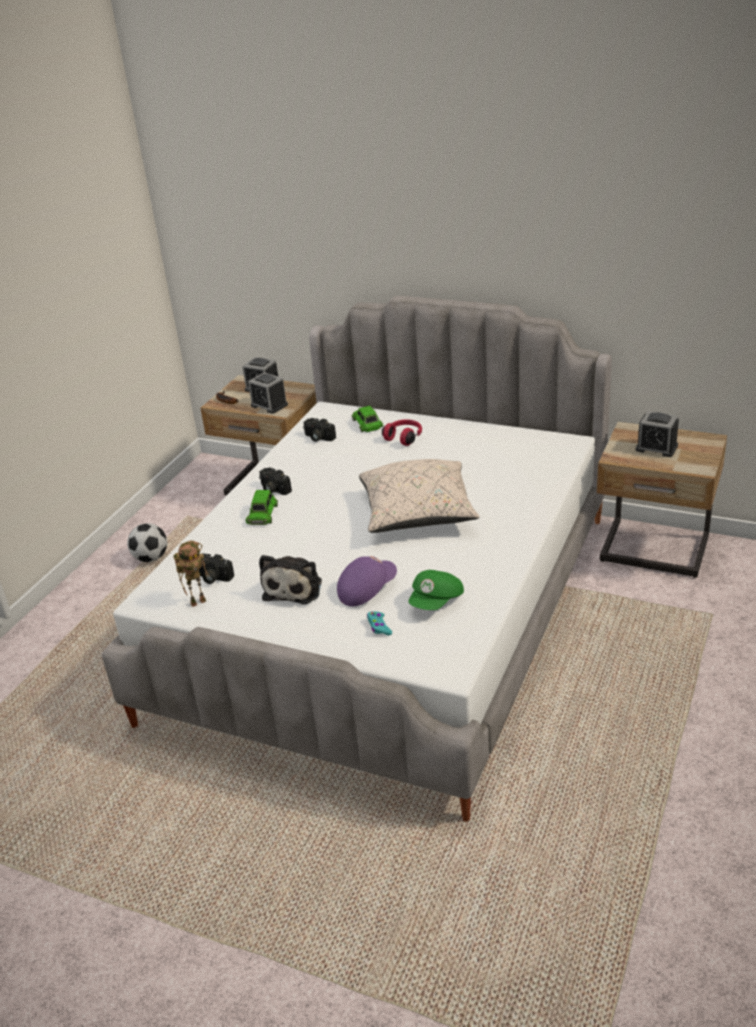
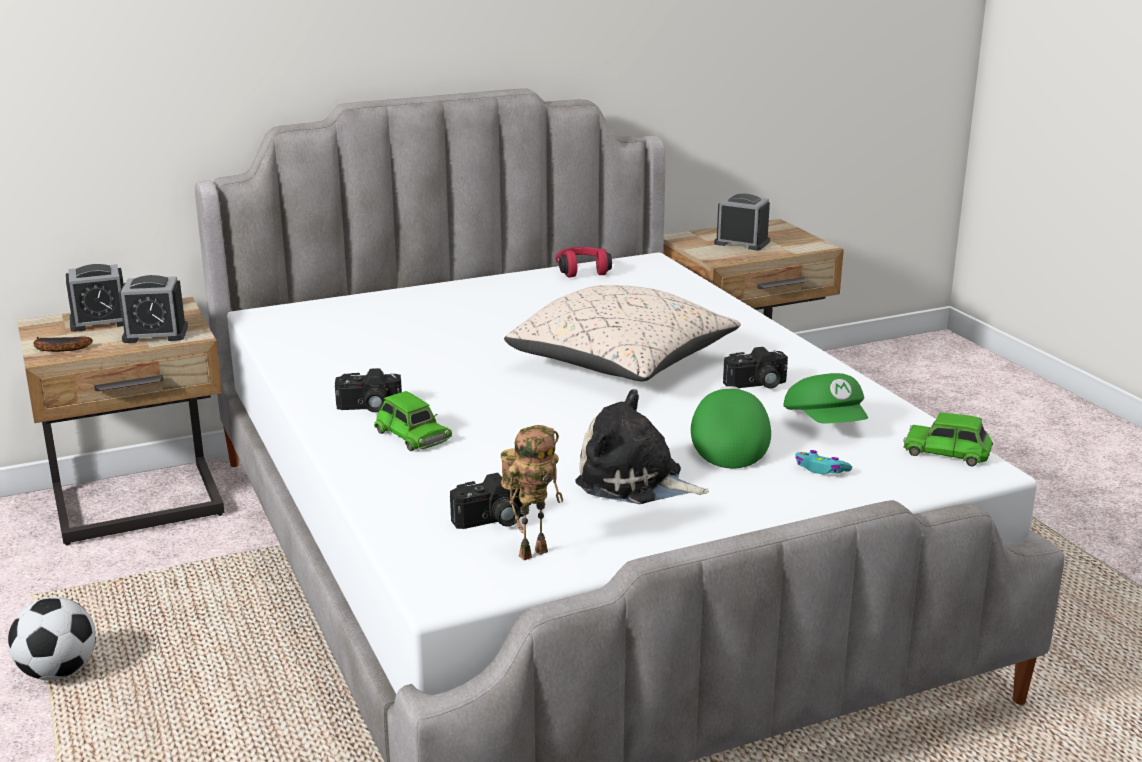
camera: 50 degrees left, 10 degrees down
toy robot [174,541,209,607] -> toy robot turned 45 degrees clockwise [501,425,563,560]
plush toy [259,555,322,605] -> plush toy turned 150 degrees clockwise [575,389,709,504]
camera [303,418,336,442] -> camera moved to [723,347,788,389]
purple cap [337,556,397,606] -> green cap [691,386,771,468]
green toy car [352,406,383,432] -> green toy car moved to [903,413,993,466]
red headphones [382,419,422,446] -> red headphones moved to [556,247,612,277]
alarm clock [636,411,679,457] -> alarm clock turned 135 degrees counterclockwise [714,194,770,251]

